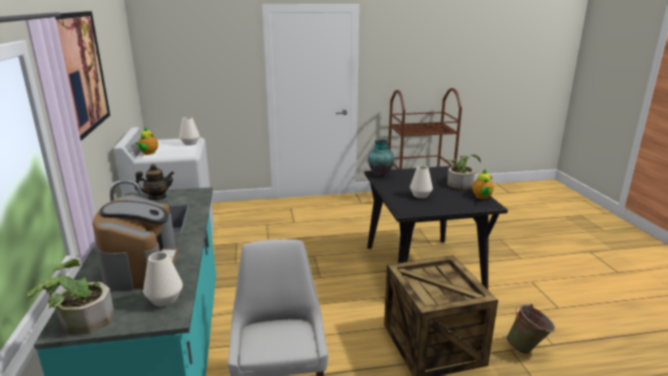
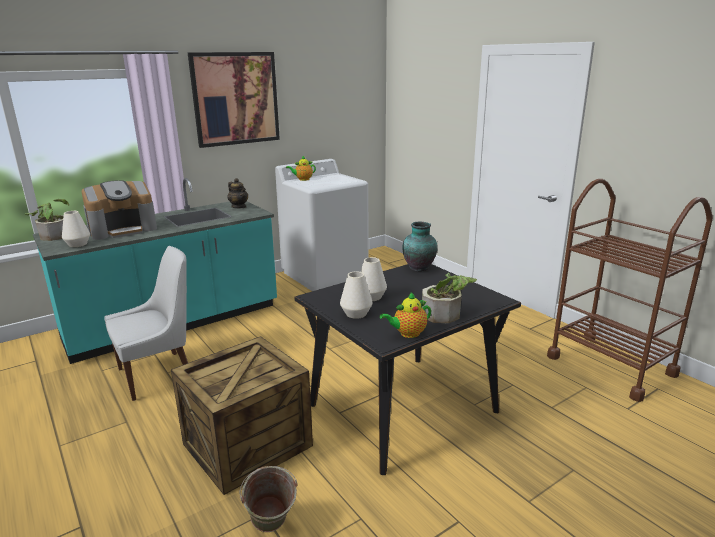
camera: 65 degrees right, 0 degrees up
white vase [179,117,200,145] -> white vase moved to [340,271,373,319]

